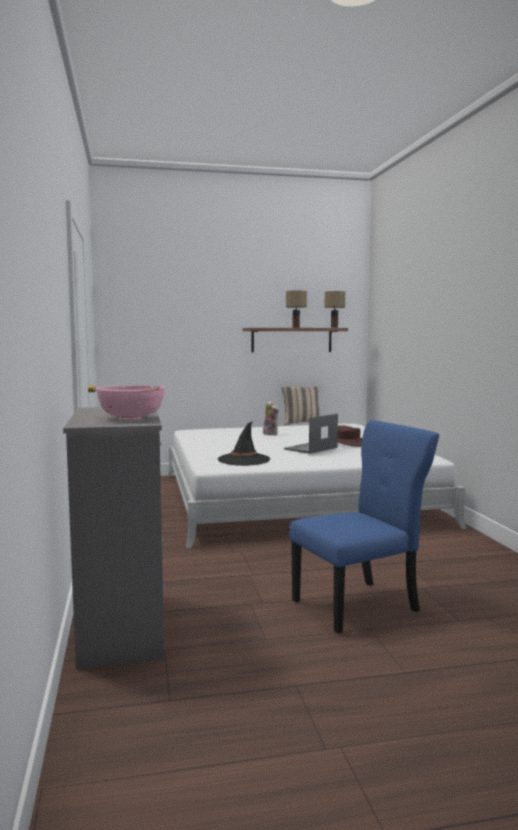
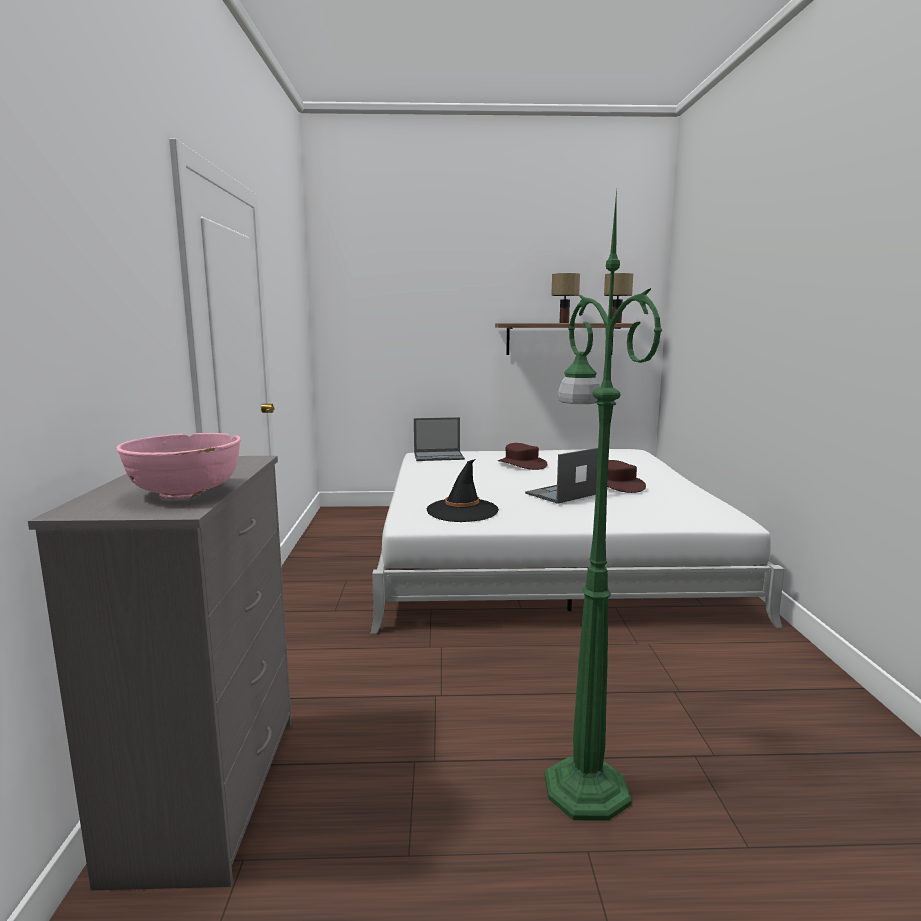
camera: 10 degrees right, 5 degrees up
plush toy [261,401,279,435] -> brown hat [498,443,547,470]
beige pillow [281,385,320,425] -> none
blue chair [289,420,439,633] -> green floor lamp [545,189,663,821]
none -> laptop [414,417,465,461]

